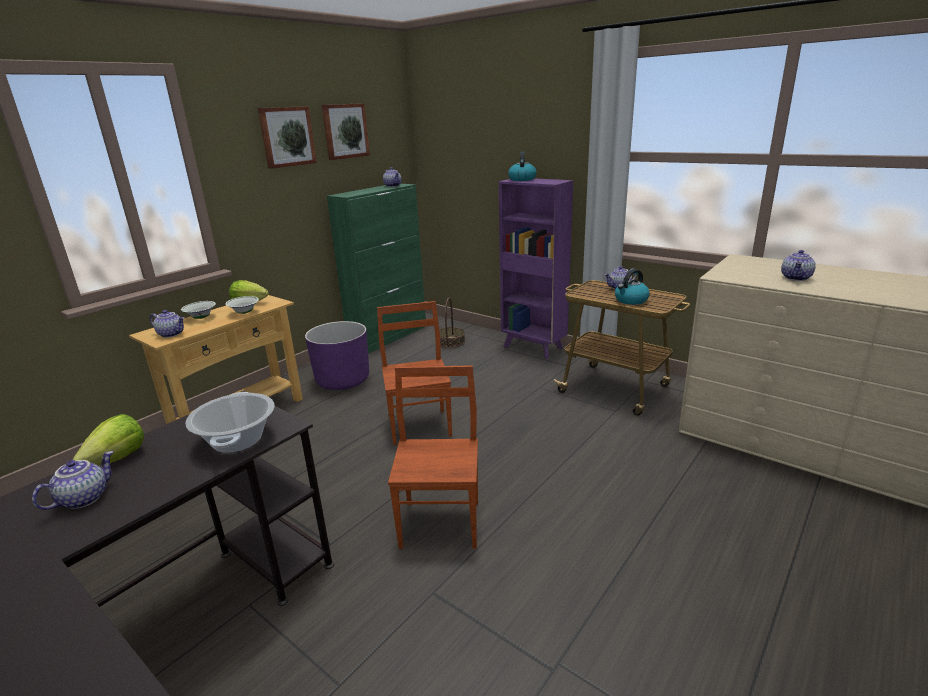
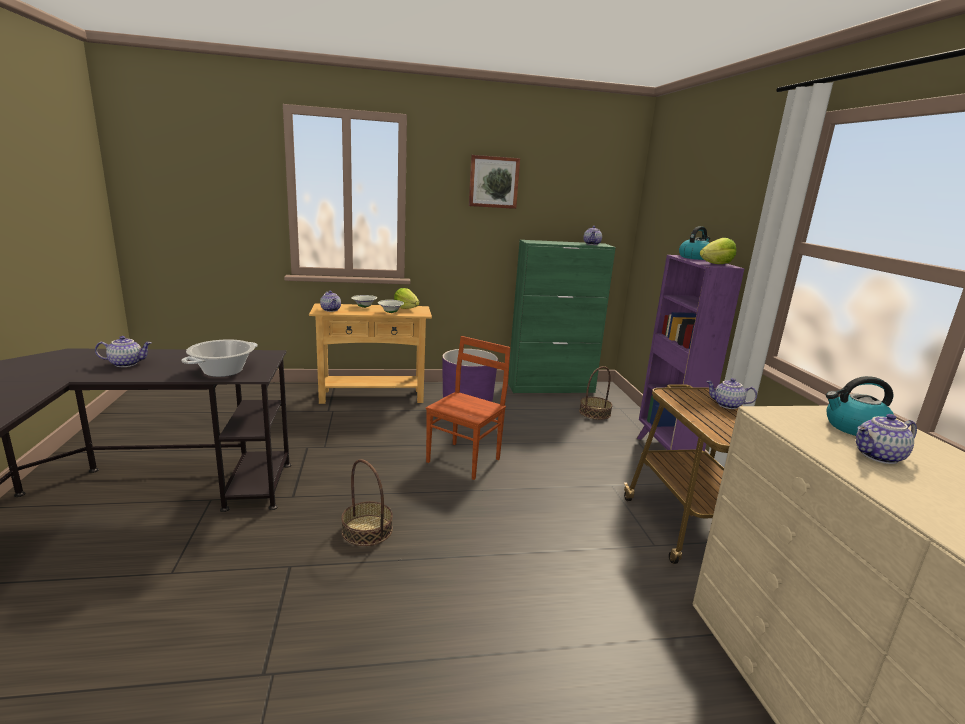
camera: 40 degrees right, 5 degrees down
lettuce [73,414,144,466] -> lettuce moved to [700,238,736,264]
picture [322,103,370,160] -> none
brown chair [388,365,478,549] -> basket [341,459,393,546]
kettle [615,269,650,305] -> kettle moved to [826,376,894,436]

